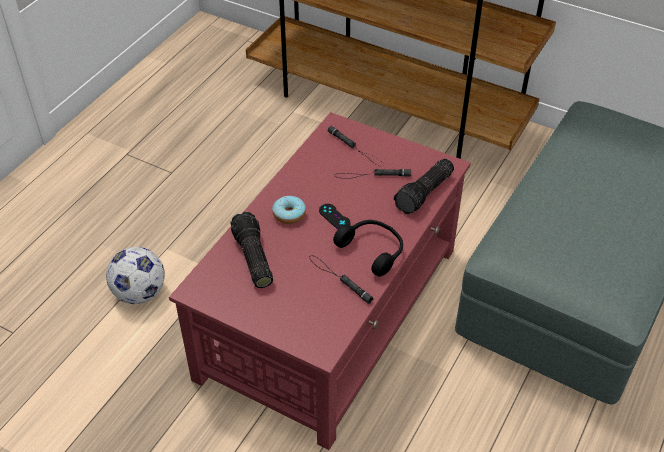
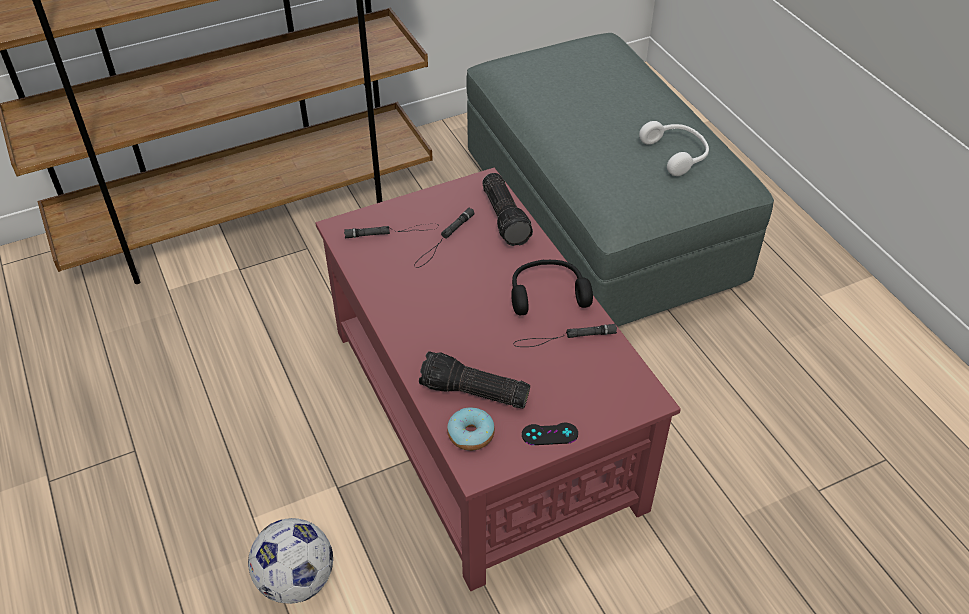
camera: 55 degrees left, 0 degrees up
donut [272,196,306,224] -> donut moved to [447,407,495,451]
black game controller [319,204,351,229] -> black game controller moved to [522,423,578,445]
none -> white headphones [639,121,709,176]

